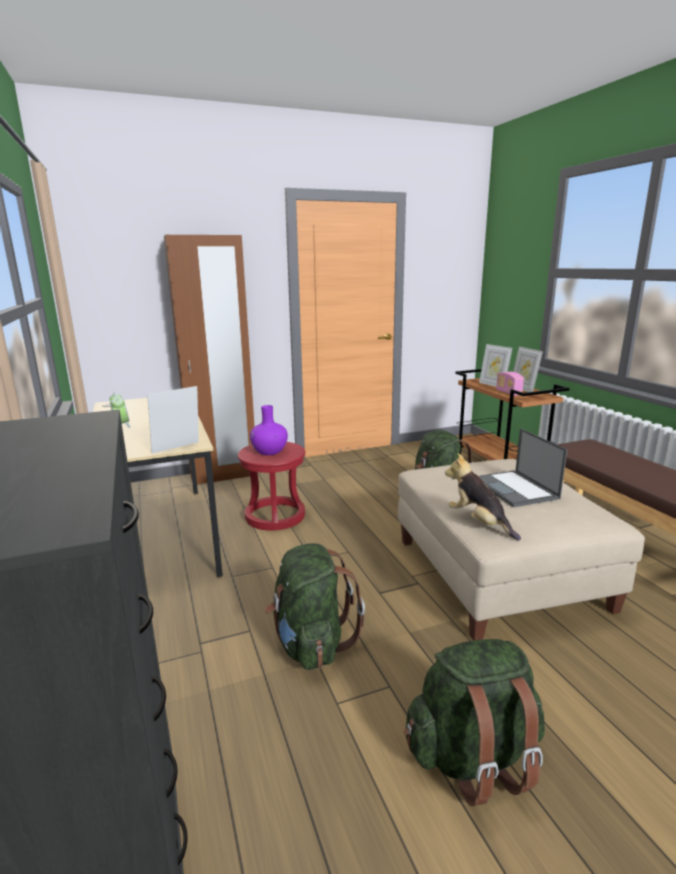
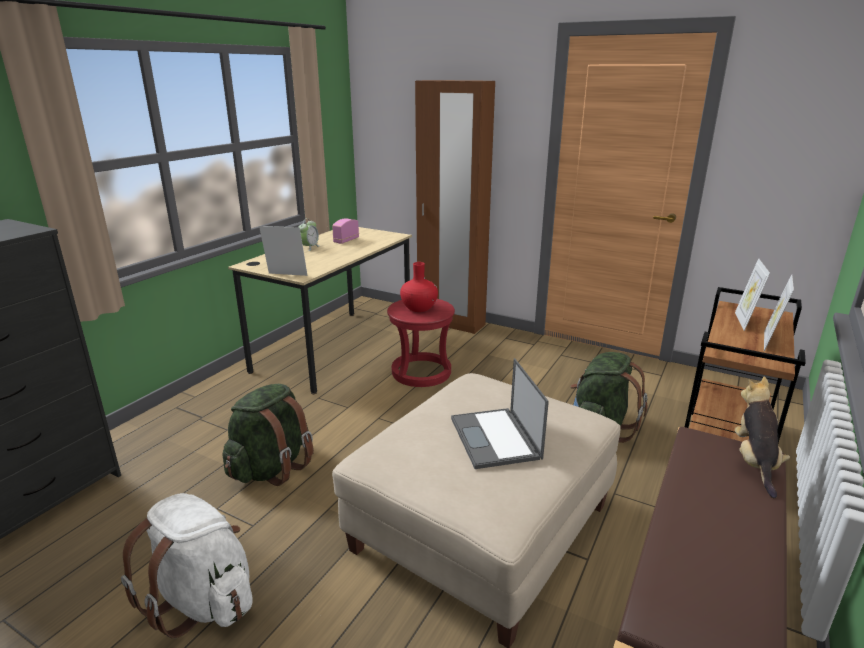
camera: 50 degrees right, 5 degrees up
purple vase [250,405,288,455] -> red vase [400,262,438,312]
green backpack [404,639,545,806] -> white backpack [121,493,253,638]
plush toy [445,453,521,541] -> plush toy moved to [735,376,790,498]
laptop [479,428,567,507] -> laptop turned 45 degrees counterclockwise [451,358,549,469]
radio [496,372,524,396] -> radio moved to [332,218,359,244]

